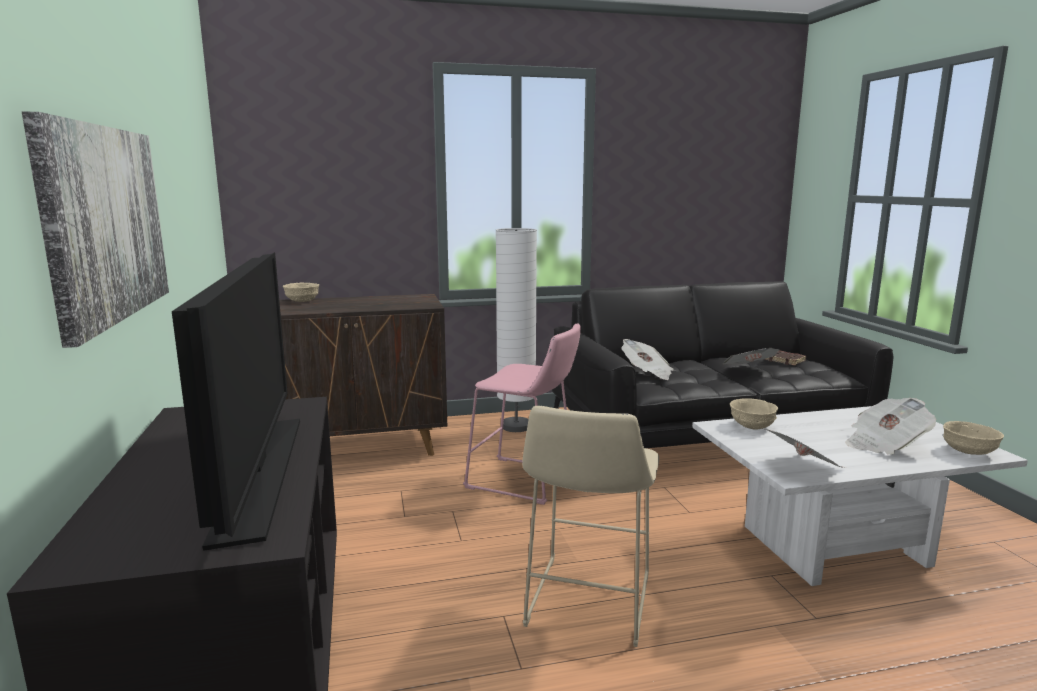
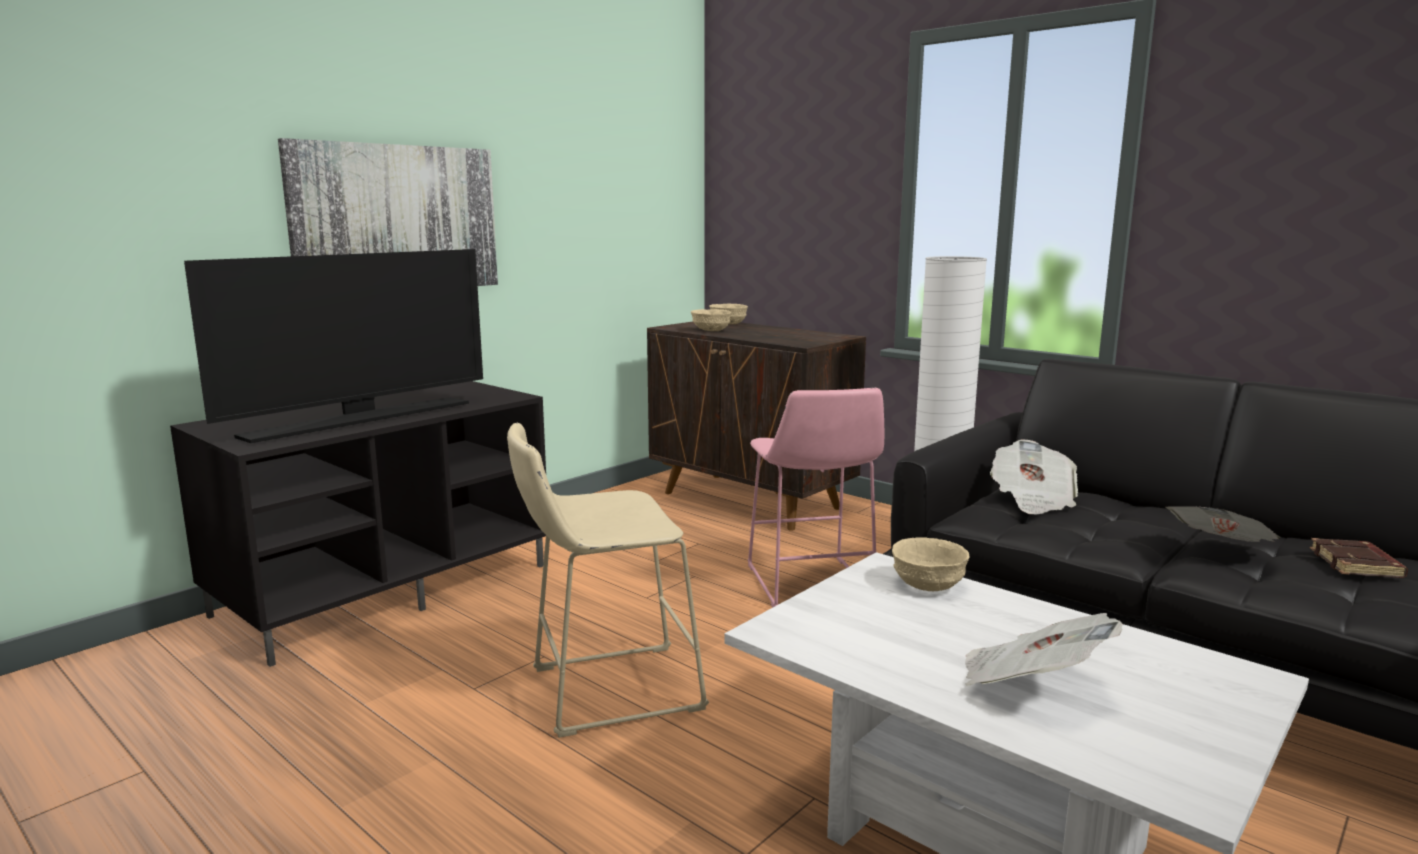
camera: 55 degrees right, 0 degrees up
newspaper [765,429,846,468] -> none
beige bowl [943,421,1004,455] -> beige bowl moved to [691,309,731,331]

